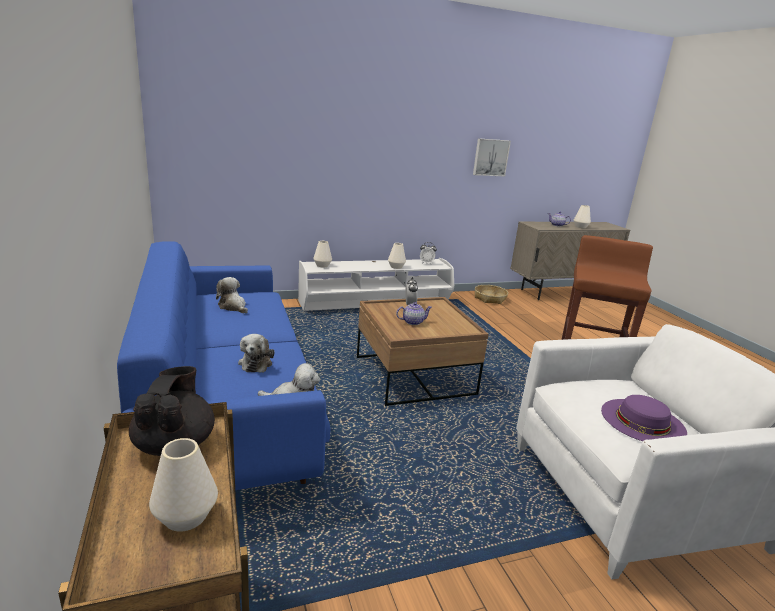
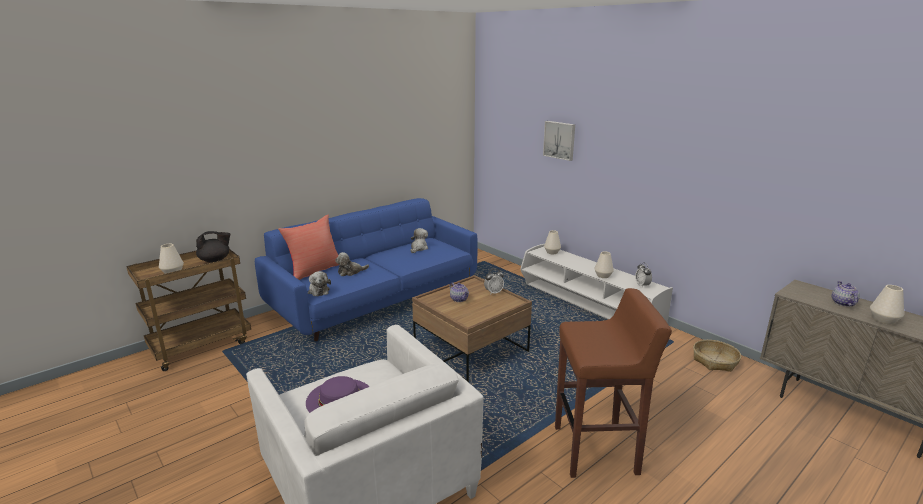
camera: 70 degrees right, 0 degrees up
picture [473,138,511,176] -> picture moved to [543,121,575,161]
none -> red pillow [278,215,339,280]

